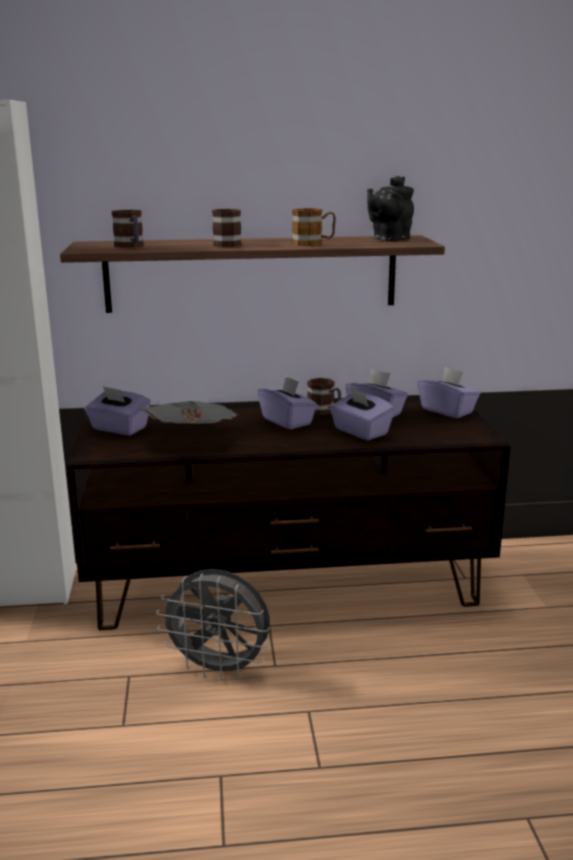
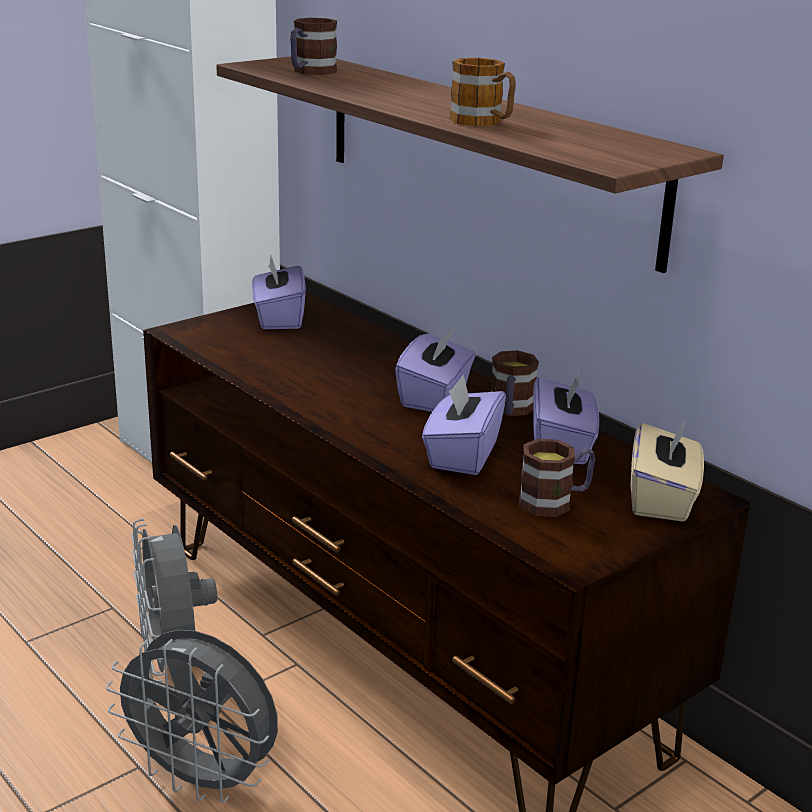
camera: 55 degrees right, 5 degrees up
newspaper [139,401,238,424] -> none
mug [212,209,242,247] -> mug moved to [519,439,595,517]
black teapot [367,176,414,241] -> none
purple tissue box [418,367,480,418] -> beige tissue box [631,419,704,521]
none -> grey fan [106,630,278,803]

